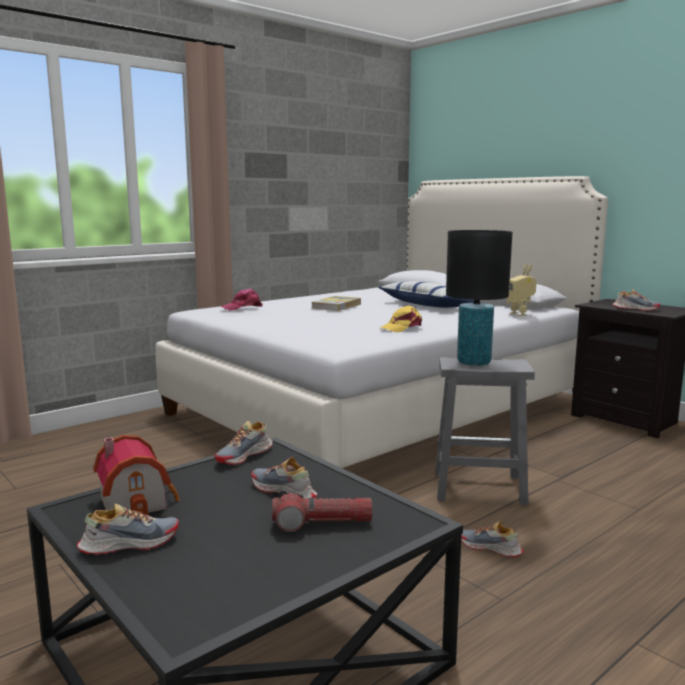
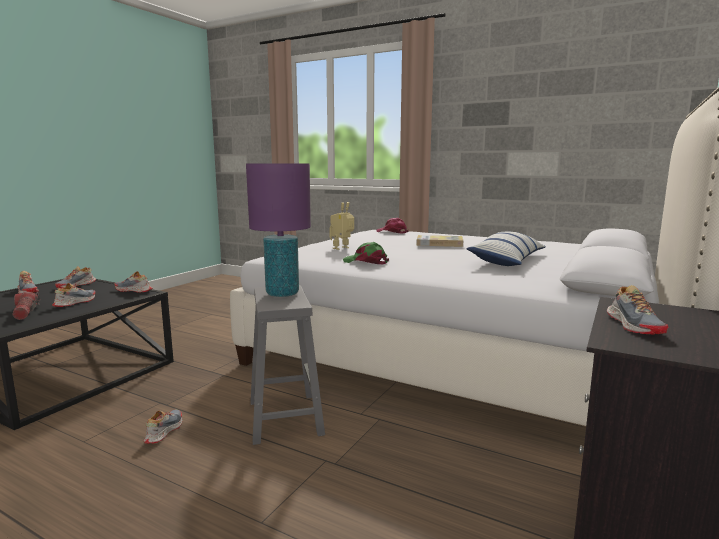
camera: 70 degrees right, 0 degrees up
toy house [93,435,180,515] -> shoe [55,266,96,288]
yellow cap [380,305,422,332] -> green cap [343,242,389,265]
black table lamp [446,230,513,366] -> purple table lamp [246,163,311,297]
toy robot [507,264,537,316] -> toy robot moved to [329,202,354,250]

